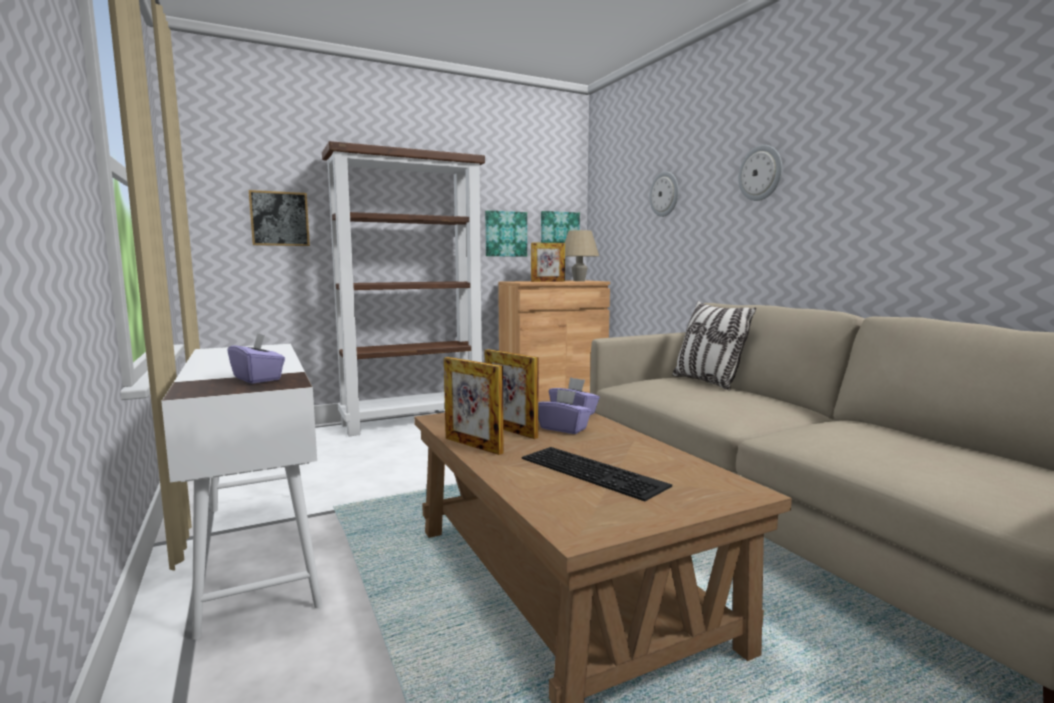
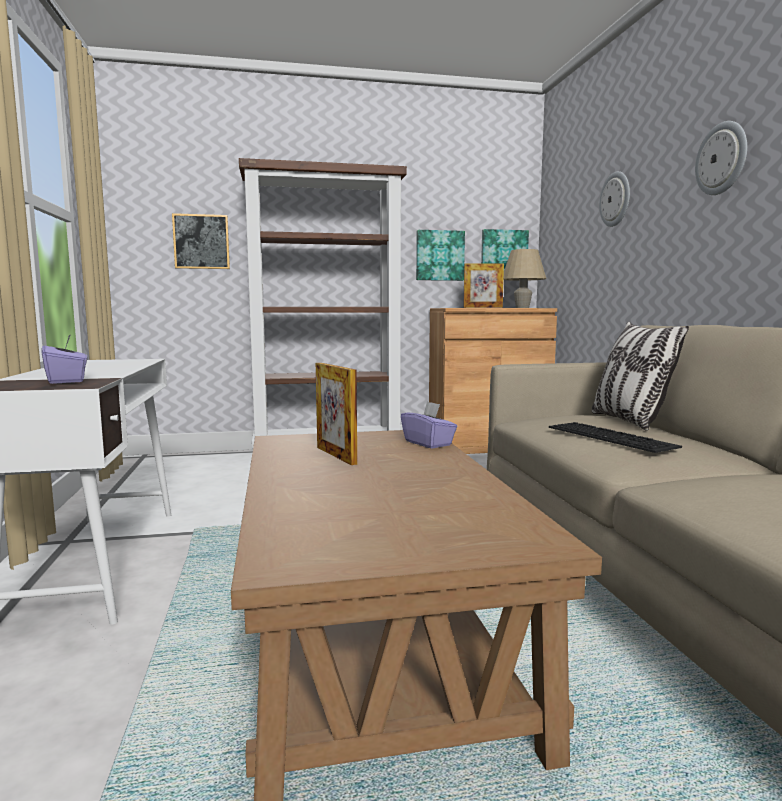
camera: 15 degrees right, 0 degrees up
picture frame [444,357,503,455] -> none
keyboard [522,447,672,502] -> keyboard moved to [549,422,682,453]
purple tissue box [538,389,592,434] -> none

